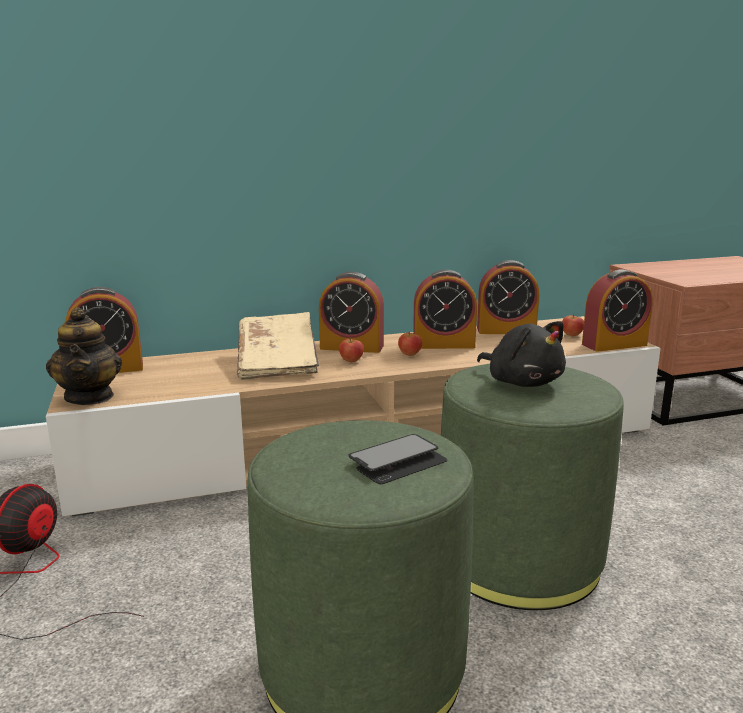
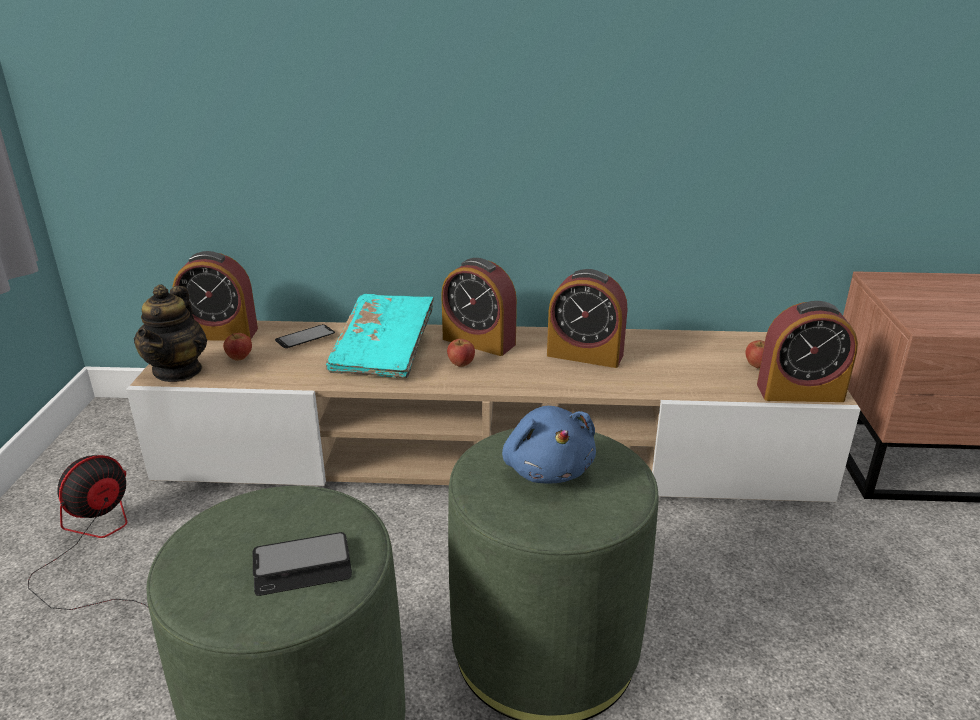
camera: 20 degrees right, 10 degrees up
beige book [237,312,319,380] -> turquoise book [326,294,434,378]
apple [398,331,422,356] -> apple moved to [223,333,252,361]
alarm clock [477,260,539,334] -> none
black plush toy [477,321,566,387] -> blue plush toy [502,406,596,483]
none -> phone [275,324,335,348]

